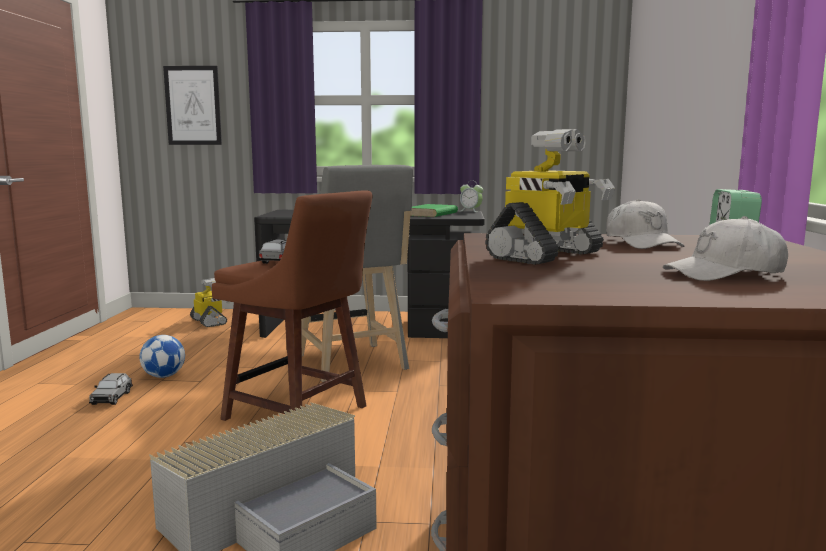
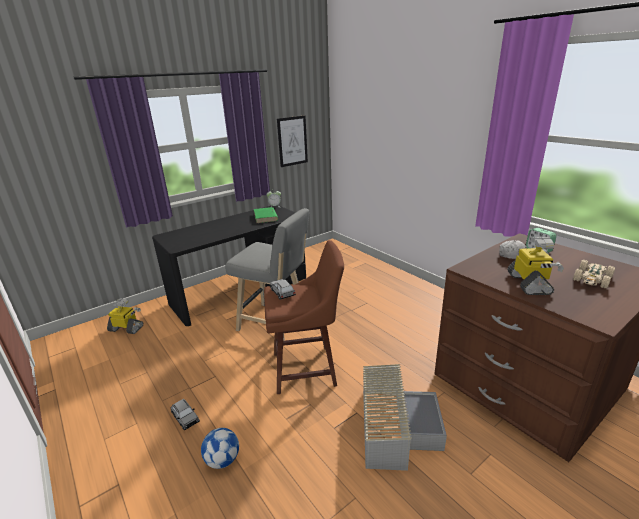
camera: 40 degrees left, 15 degrees up
football [139,335,185,378] -> football moved to [201,428,239,469]
picture [163,66,222,145] -> picture moved to [277,115,308,167]
white cap [663,216,788,281] -> beige toy car [573,260,615,288]

